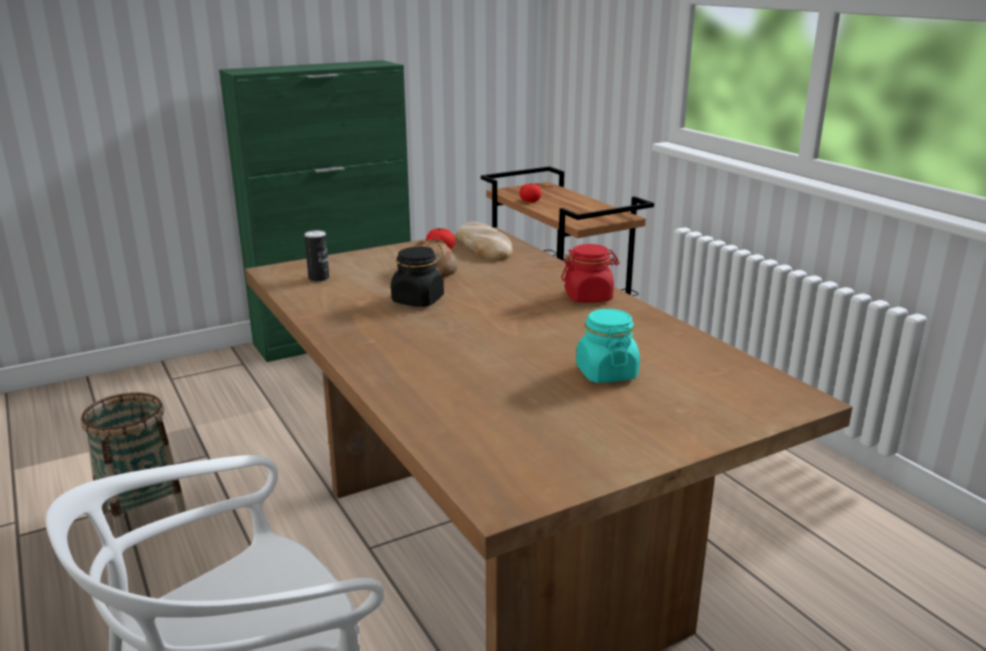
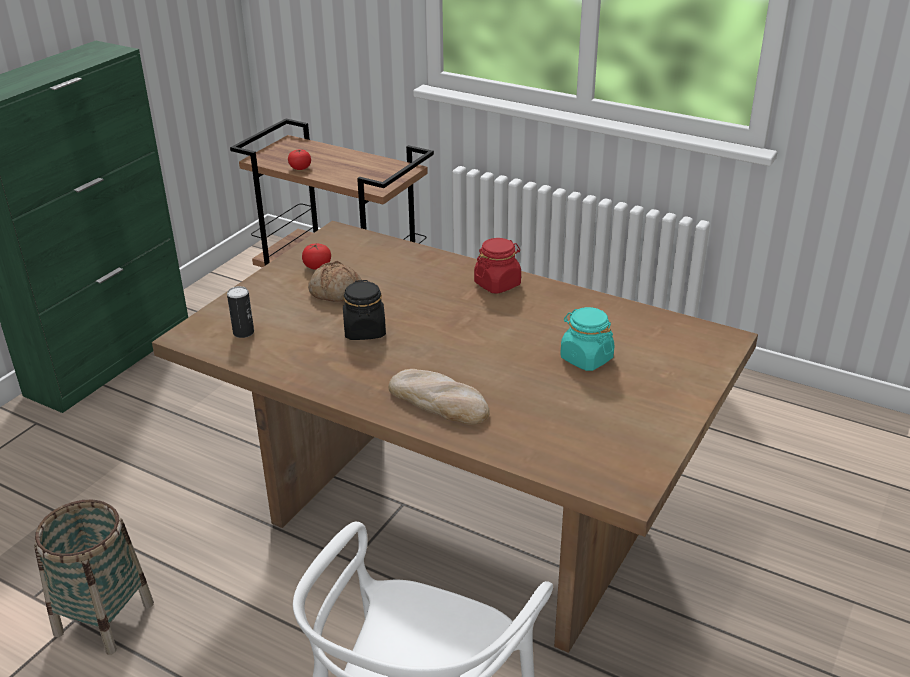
camera: 30 degrees left, 10 degrees up
bread [456,222,513,260] -> bread moved to [389,369,490,425]

